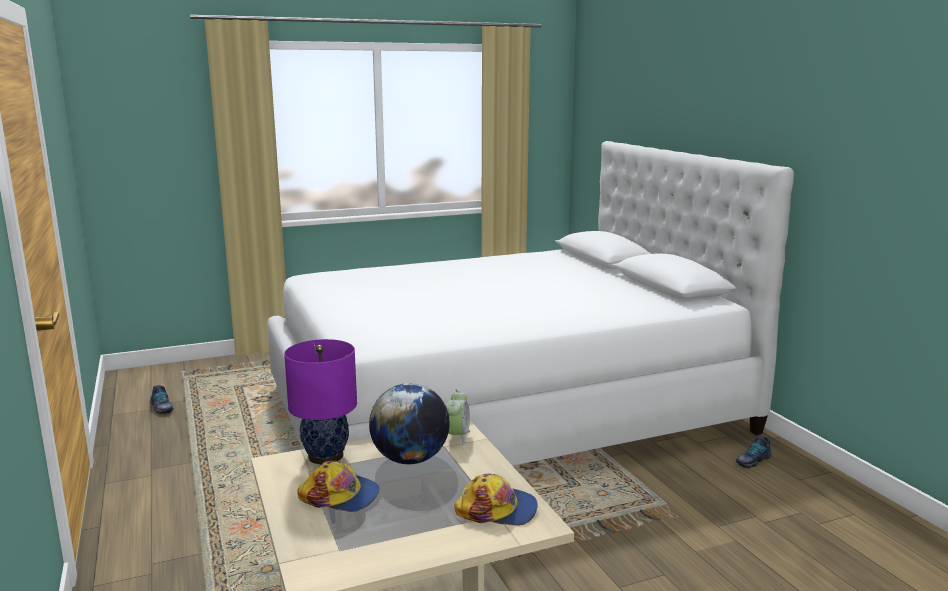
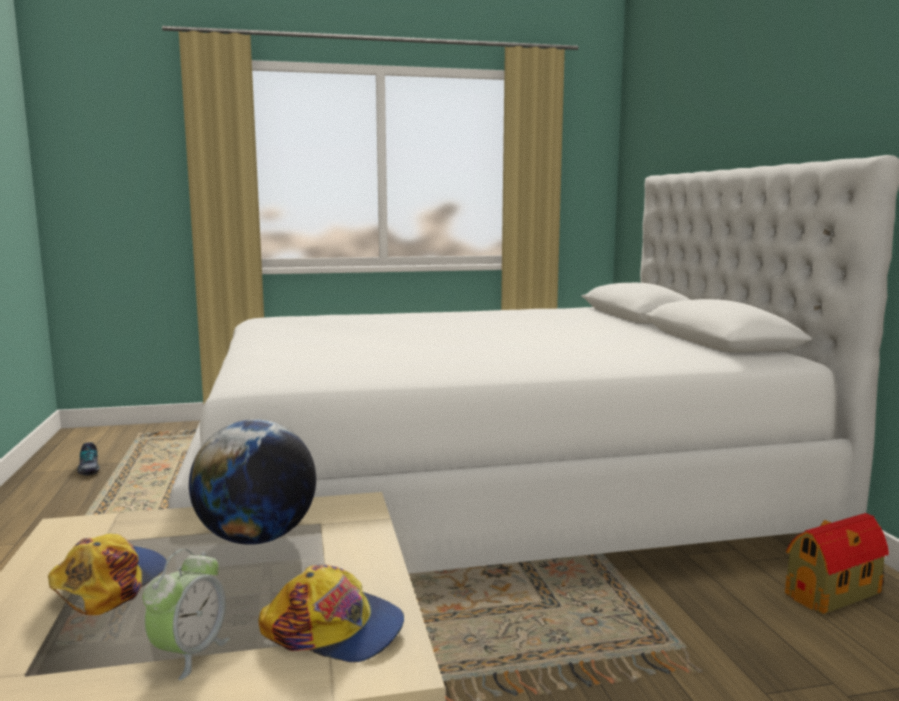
camera: 10 degrees right, 5 degrees down
purple table lamp [284,339,357,464] -> none
cap [297,461,379,512] -> cap turned 105 degrees counterclockwise [48,533,167,615]
alarm clock [446,389,470,445] -> alarm clock moved to [143,549,230,680]
shoe [736,436,771,468] -> toy house [785,513,889,614]

